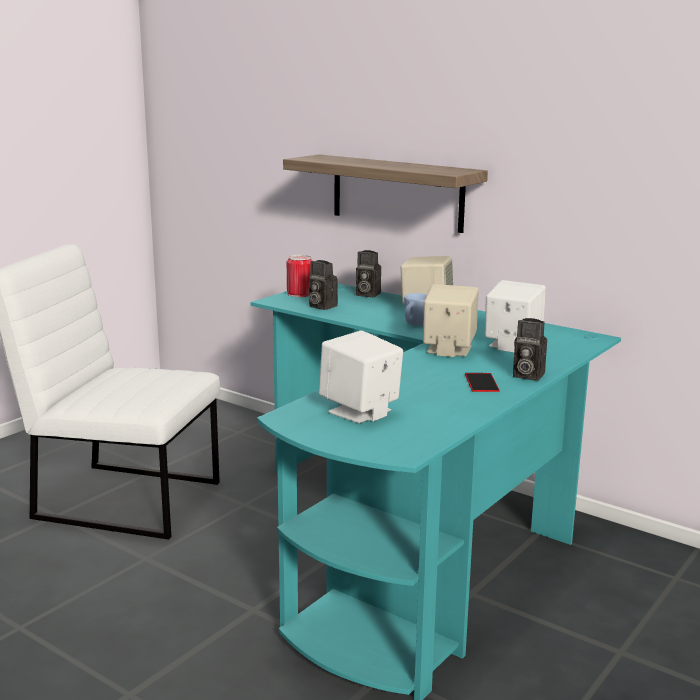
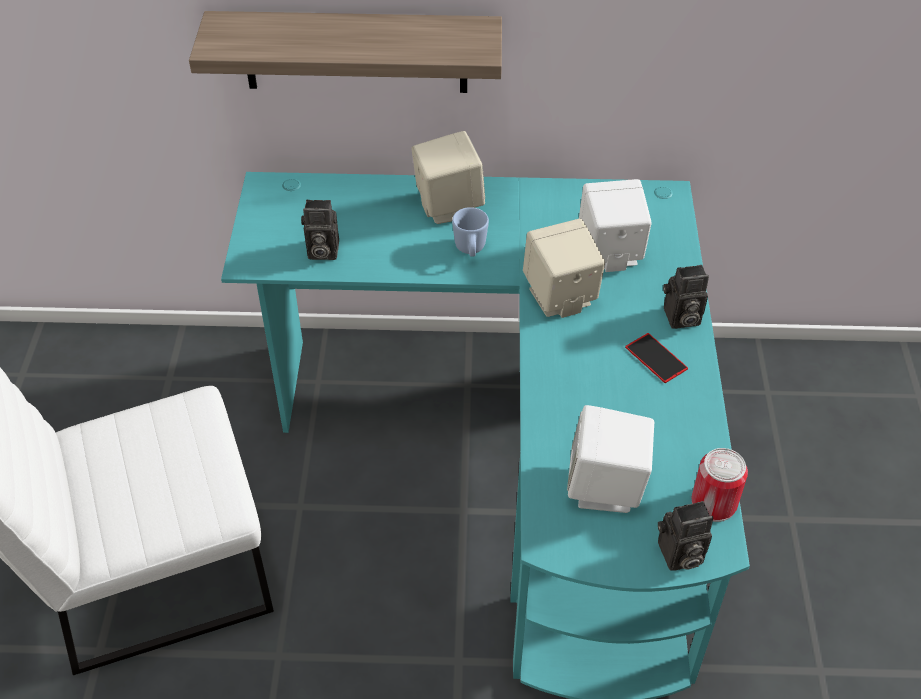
camera: 35 degrees left, 30 degrees up
can [287,255,313,297] -> can moved to [692,448,748,522]
camera [356,250,381,297] -> camera moved to [658,501,713,571]

